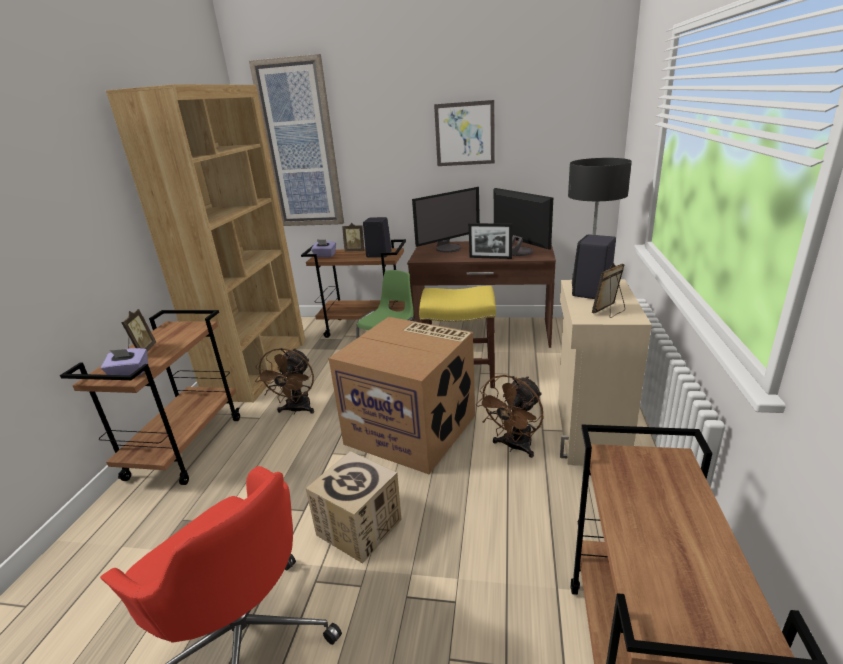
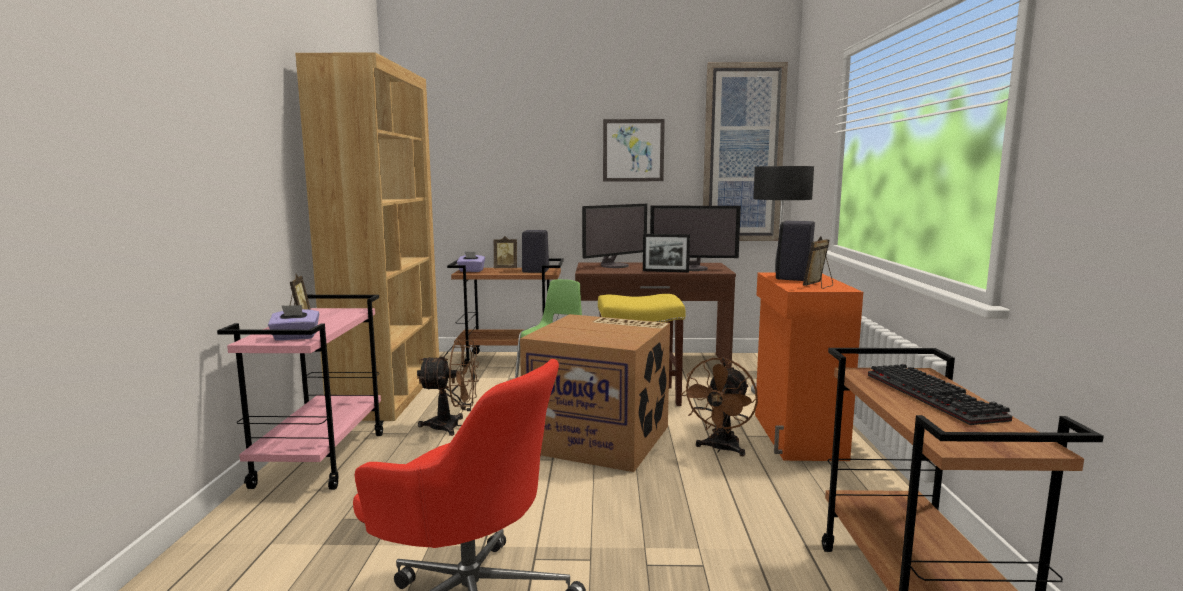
camera: 10 degrees left, 15 degrees down
brown cart [60,310,240,485] -> pink cart [217,295,383,490]
picture [249,54,344,226] -> picture moved to [703,62,788,241]
brown fan [255,348,314,414] -> brown fan turned 90 degrees counterclockwise [417,340,479,436]
cardboard box [306,451,402,564] -> none
monitor [494,188,553,256] -> monitor turned 135 degrees clockwise [650,206,741,271]
beige cabinet [558,279,652,466] -> orange cabinet [755,273,863,461]
none -> keyboard [868,364,1012,425]

